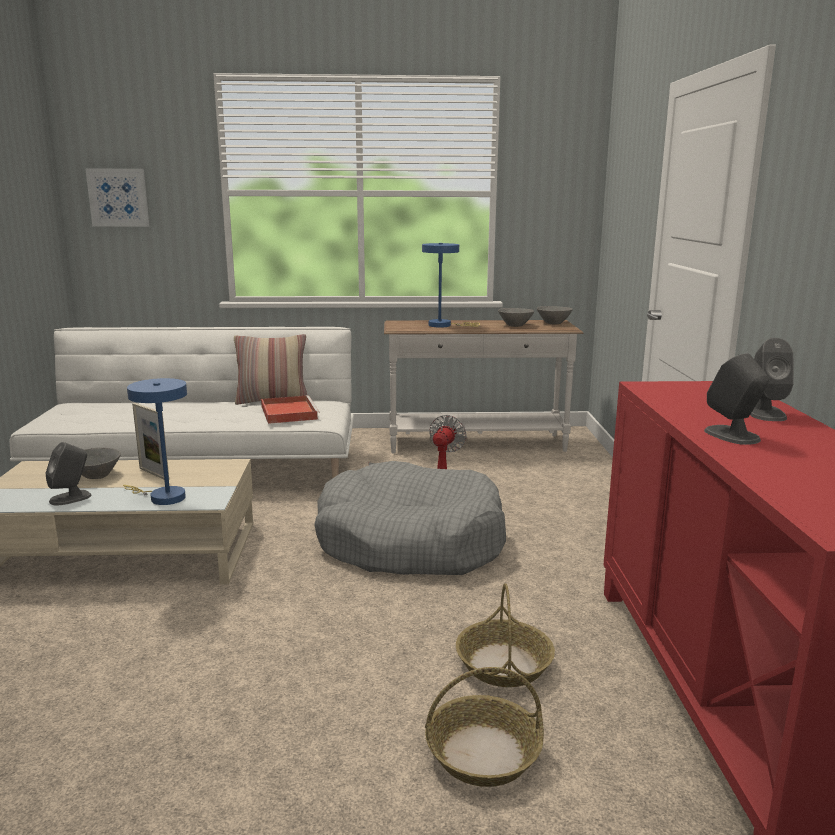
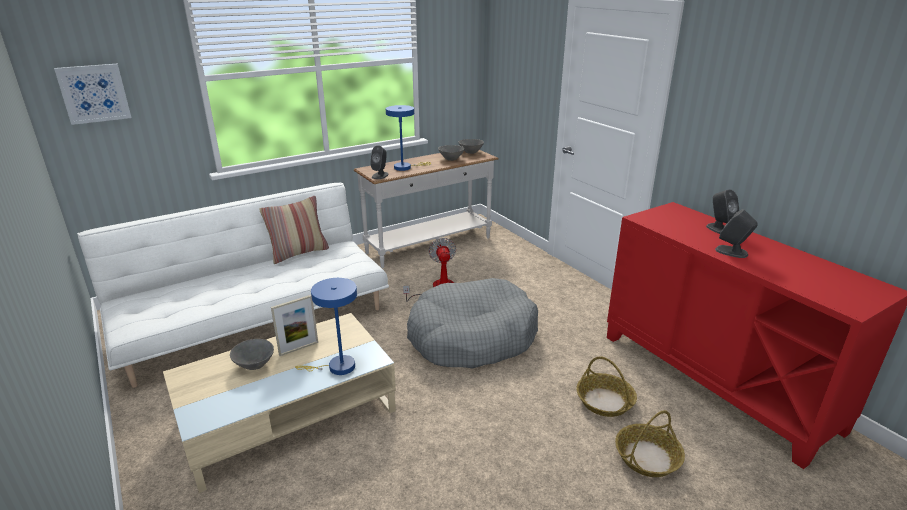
camera: 30 degrees left, 10 degrees up
grey speaker [46,442,92,505] -> grey speaker moved to [370,145,389,179]
picture frame [132,403,169,479] -> picture frame turned 45 degrees counterclockwise [271,295,318,356]
red tray [261,395,320,424] -> none

